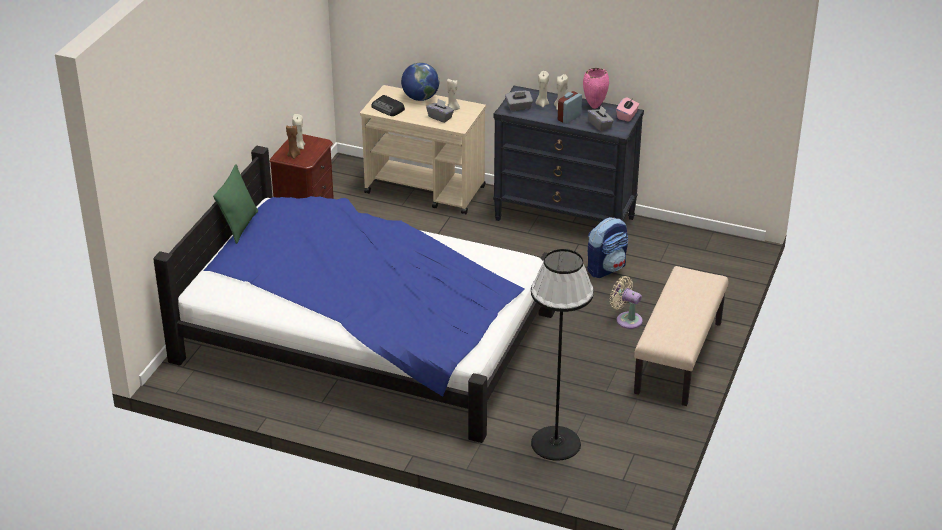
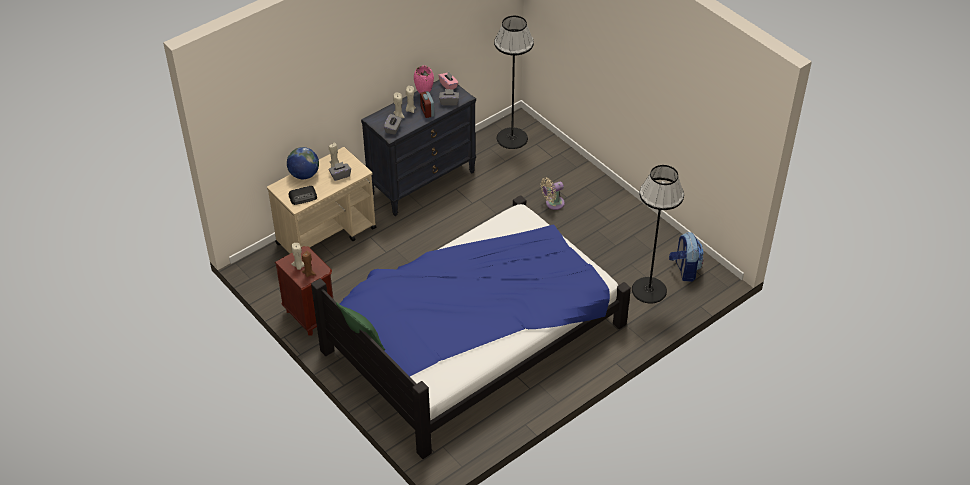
camera: 60 degrees left, 10 degrees up
backpack [587,217,628,278] -> backpack moved to [669,232,704,282]
beige bench [634,266,728,406] -> none
none -> black floor lamp [494,16,534,149]

